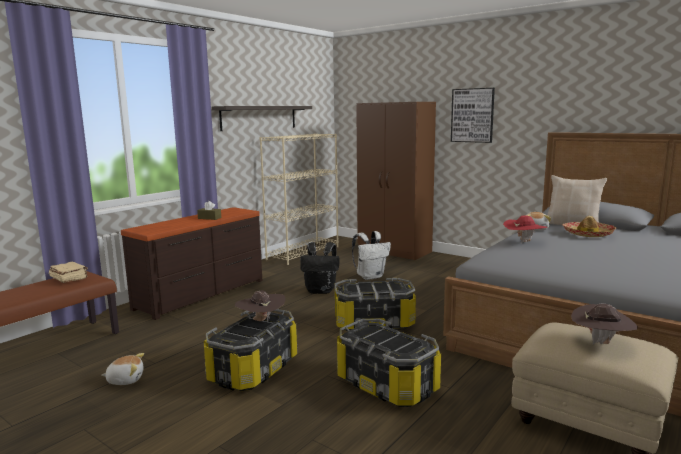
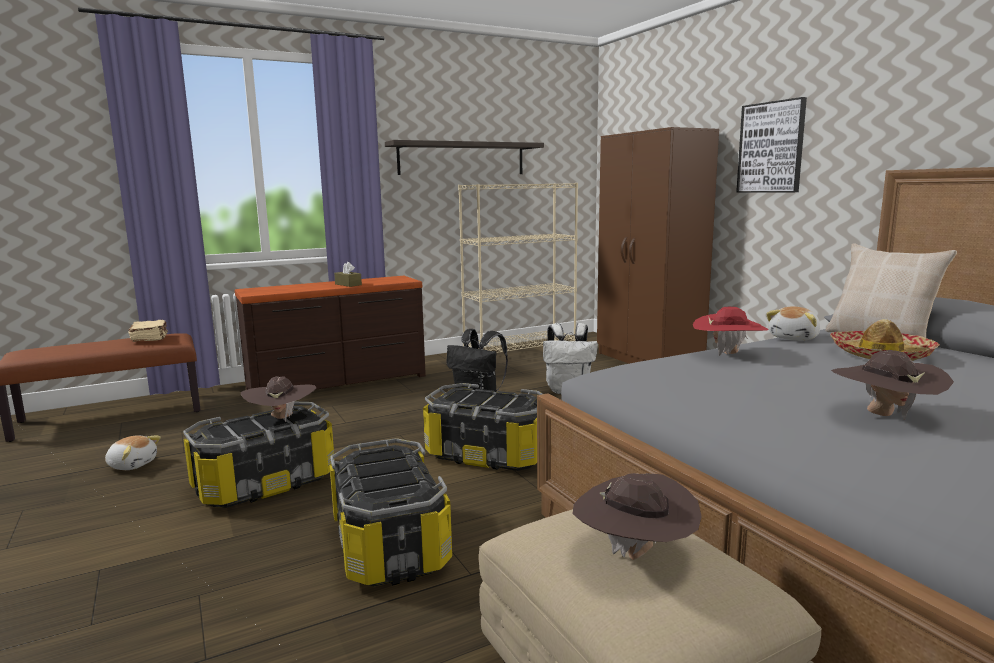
camera: 25 degrees right, 0 degrees up
none -> brown hat [831,350,954,420]

